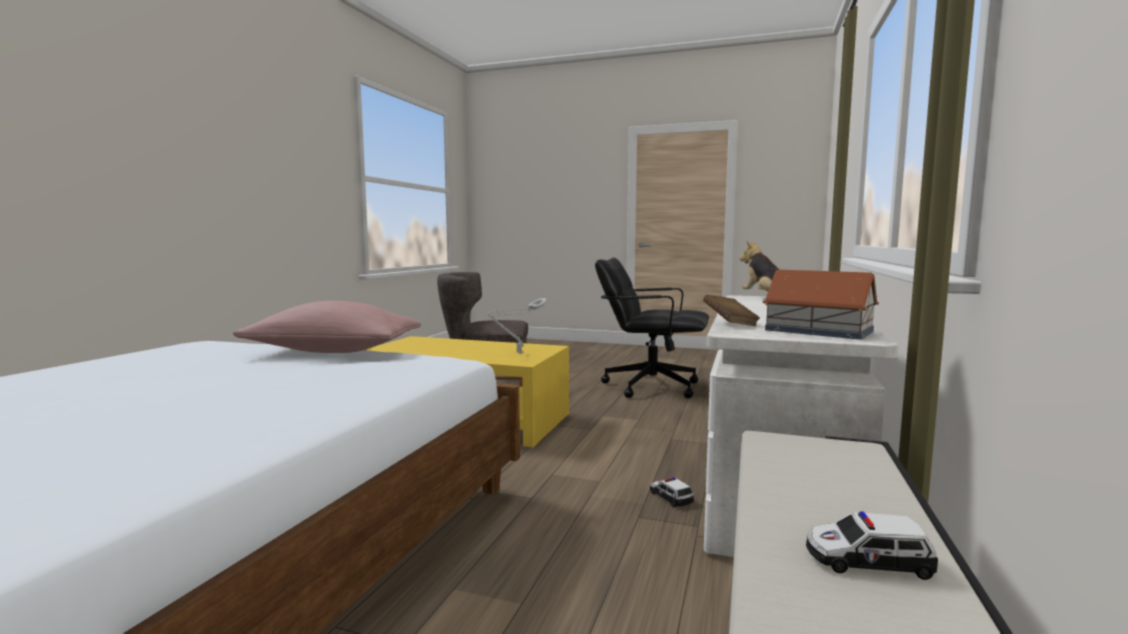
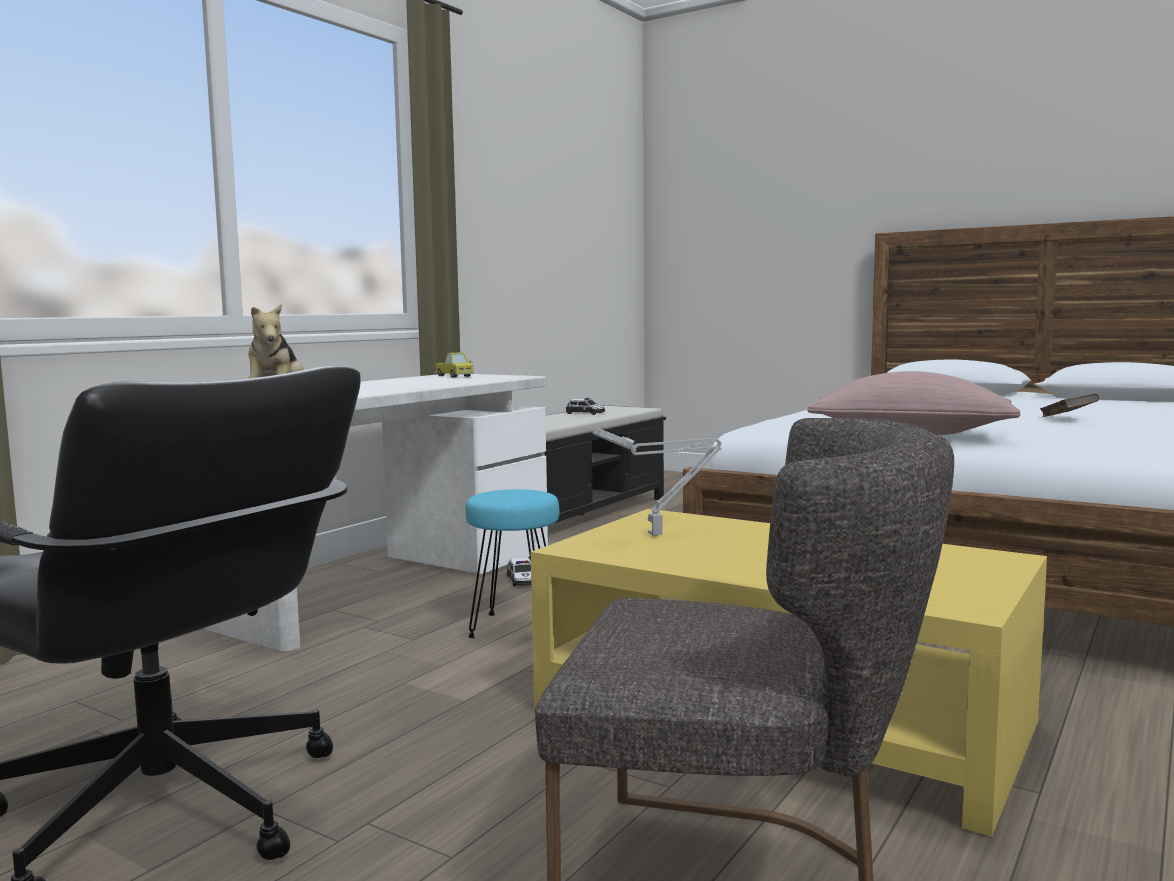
camera: 165 degrees left, 0 degrees up
brown book [703,295,760,326] -> brown book moved to [1040,394,1099,417]
toy house [763,270,879,340] -> toy truck [435,352,474,378]
none -> turquoise stool [465,489,559,638]

